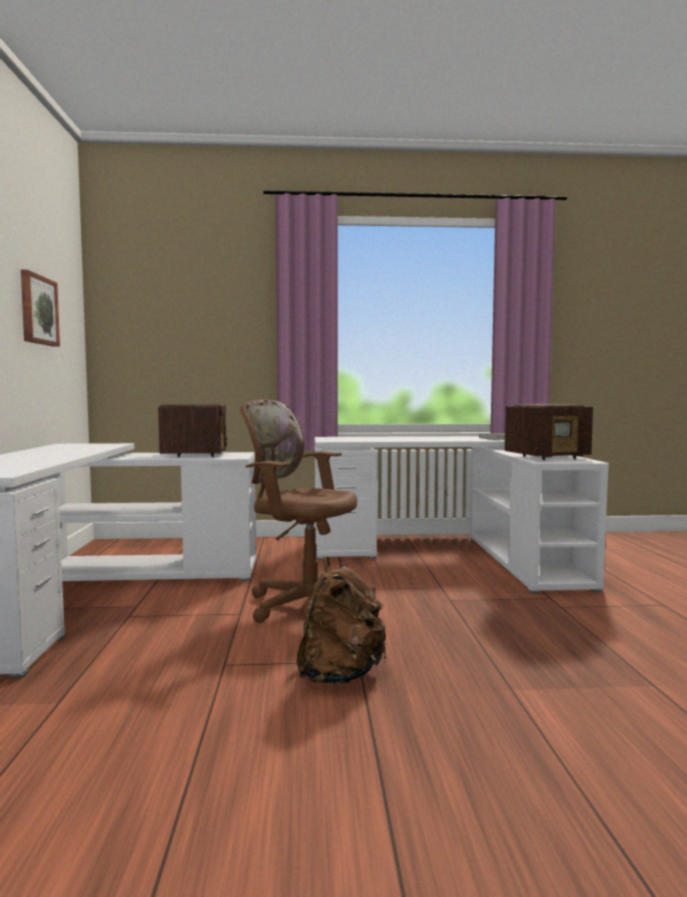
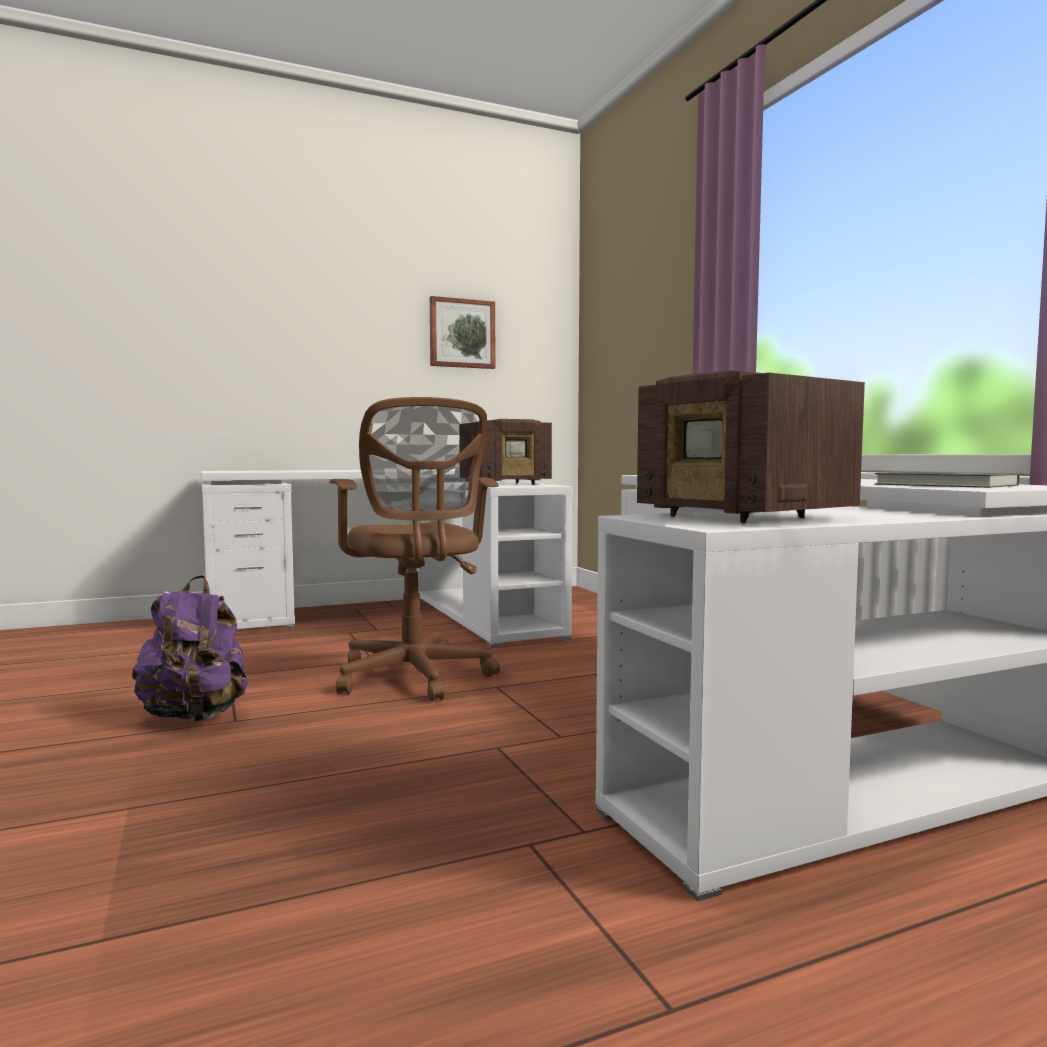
camera: 70 degrees right, 0 degrees up
brown office chair [240,400,375,623] -> brown office chair turned 150 degrees clockwise [330,397,500,701]
brown backpack [296,556,387,684] -> purple backpack [132,575,249,722]

